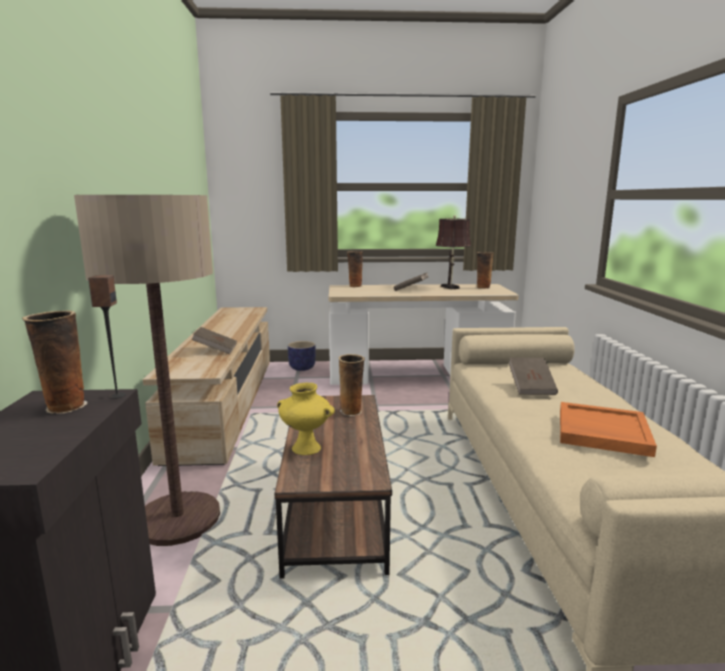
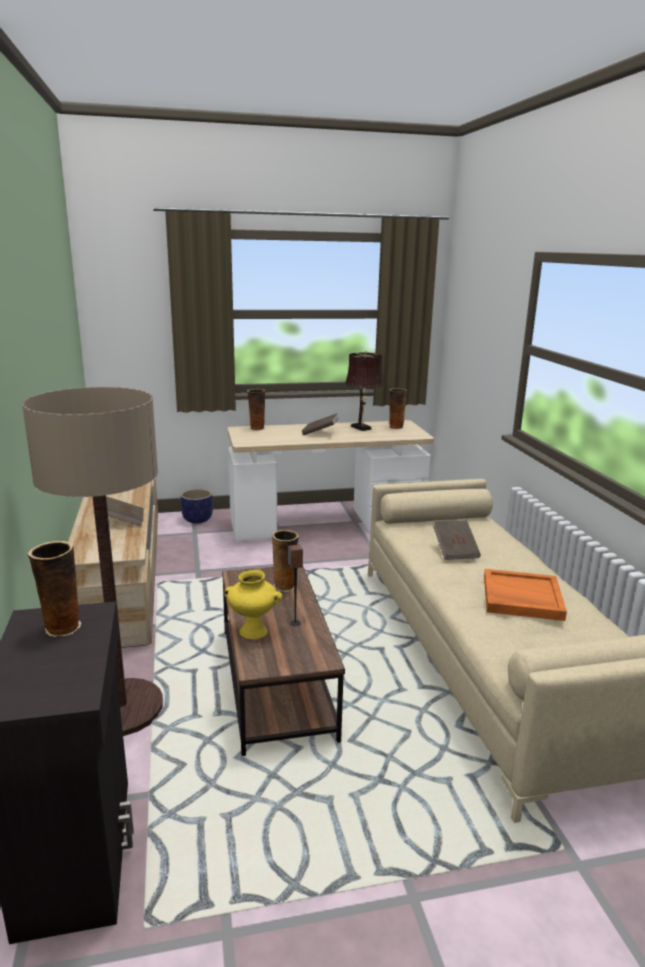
camera: 10 degrees left, 5 degrees up
speaker [88,275,126,399] -> speaker moved to [288,544,303,626]

